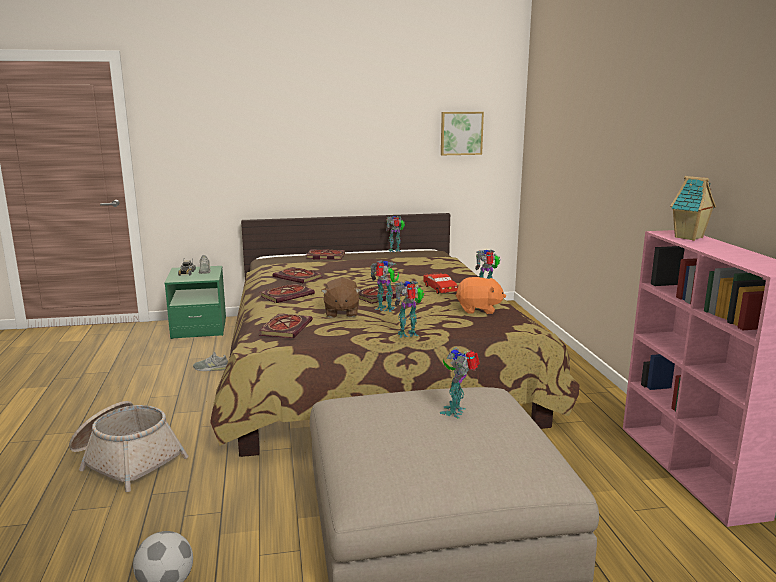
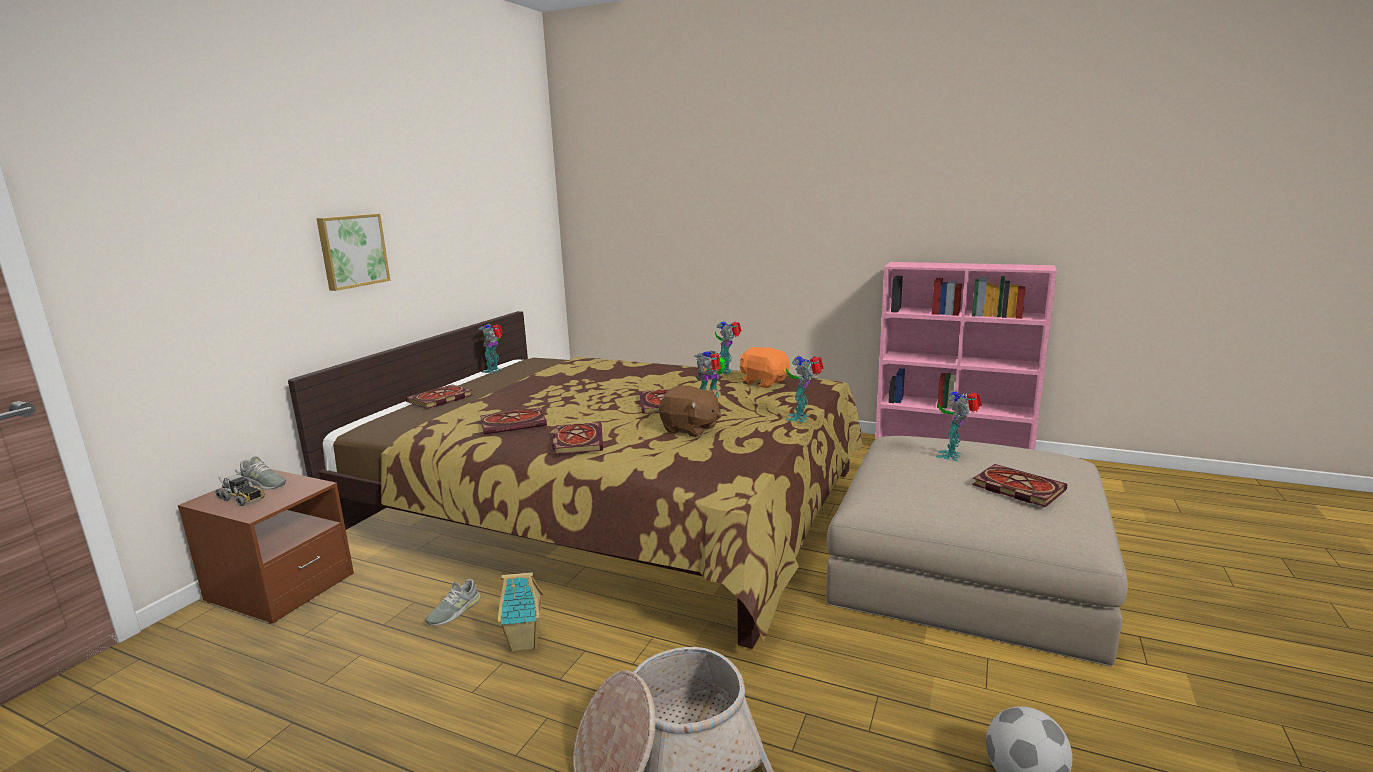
camera: 55 degrees left, 0 degrees up
green nightstand [165,266,226,339] -> brown nightstand [178,469,354,624]
book [259,314,313,338] -> book moved to [972,464,1067,507]
red toy car [424,272,458,294] -> none
toy robot [440,348,480,418] -> toy robot turned 60 degrees clockwise [936,390,982,461]
picture [441,112,484,155] -> picture moved to [316,214,390,291]
orange plush toy [456,277,506,314] -> orange plush toy turned 90 degrees counterclockwise [740,347,790,388]
toy house [670,176,716,241] -> toy house moved to [498,570,543,652]

